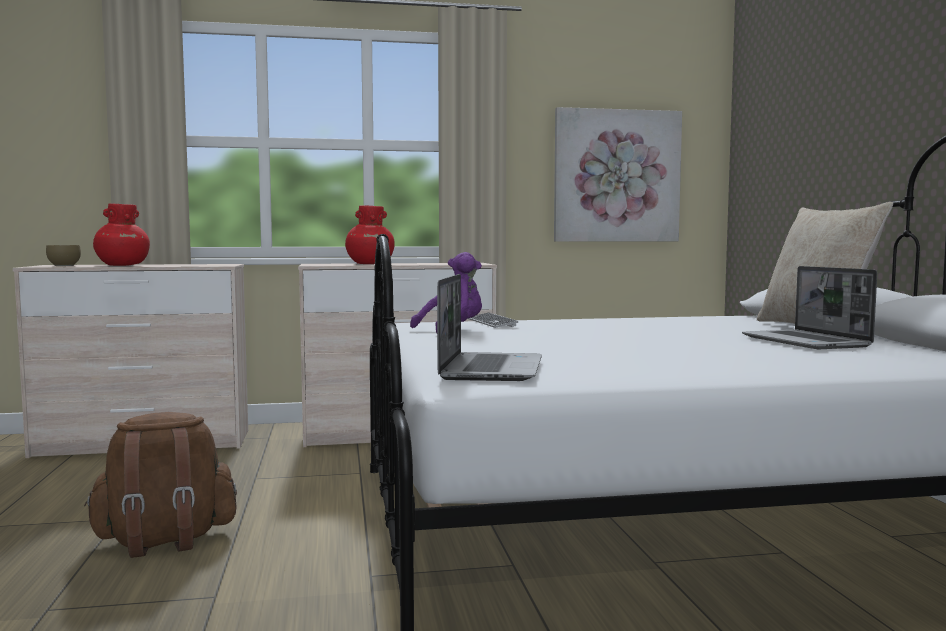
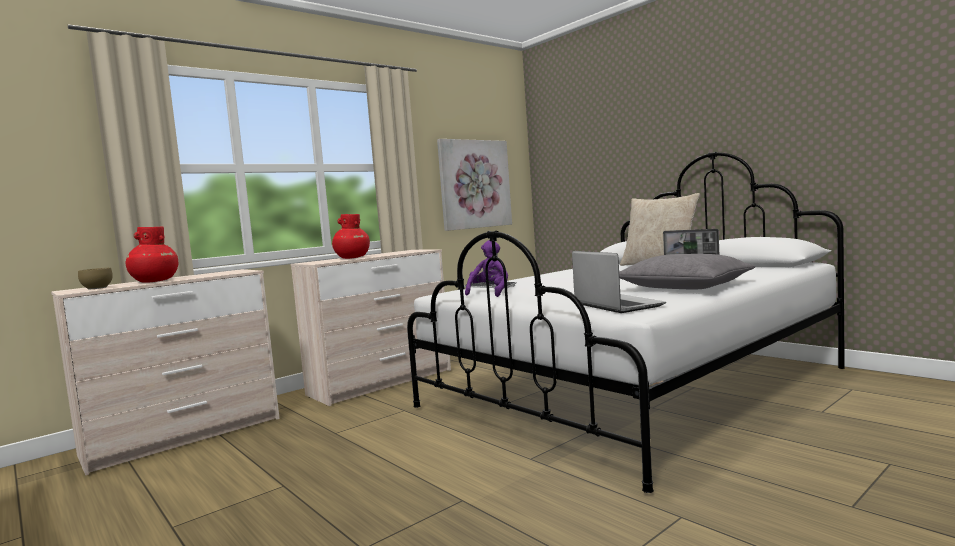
camera: 30 degrees left, 0 degrees up
brown backpack [84,412,237,558] -> none
none -> grey pillow [619,254,756,289]

